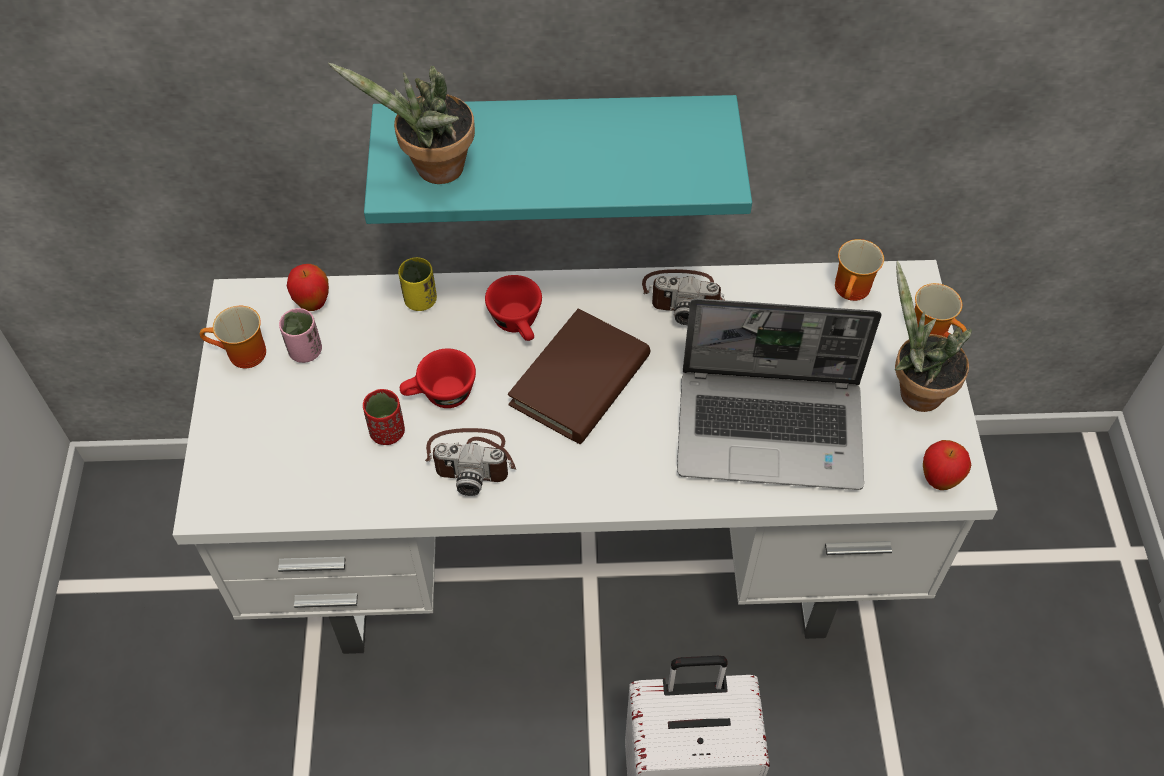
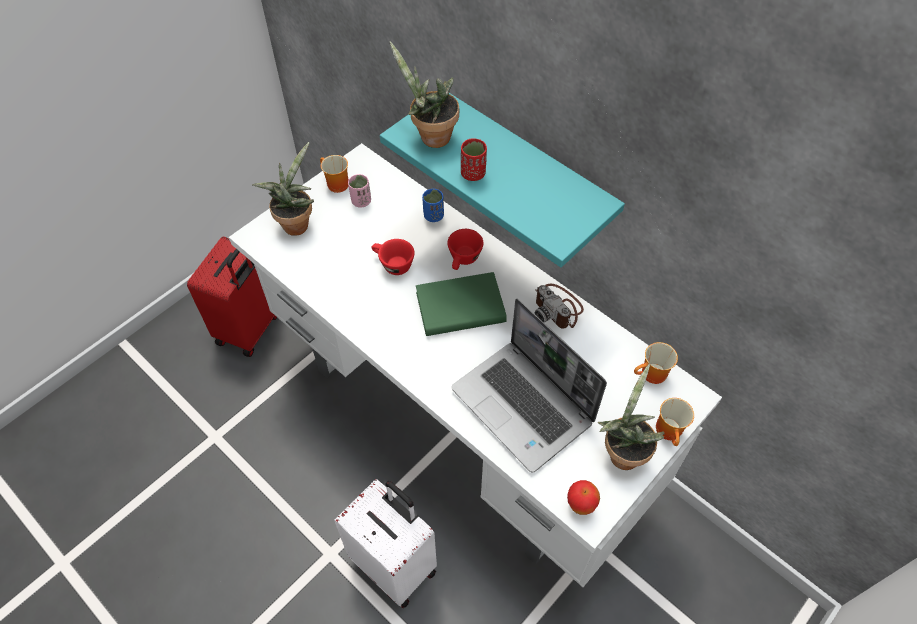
camera: 45 degrees right, 0 degrees up
apple [287,264,329,311] -> none
red cup [363,389,405,445] -> red cup moved to [461,138,487,181]
yellow cup [398,257,437,311] -> blue cup [422,189,444,222]
camera [425,428,516,496] -> none
brown book [508,308,650,444] -> green book [416,272,507,336]
none -> red suitcase [187,237,277,357]
none -> potted plant [252,142,314,236]

